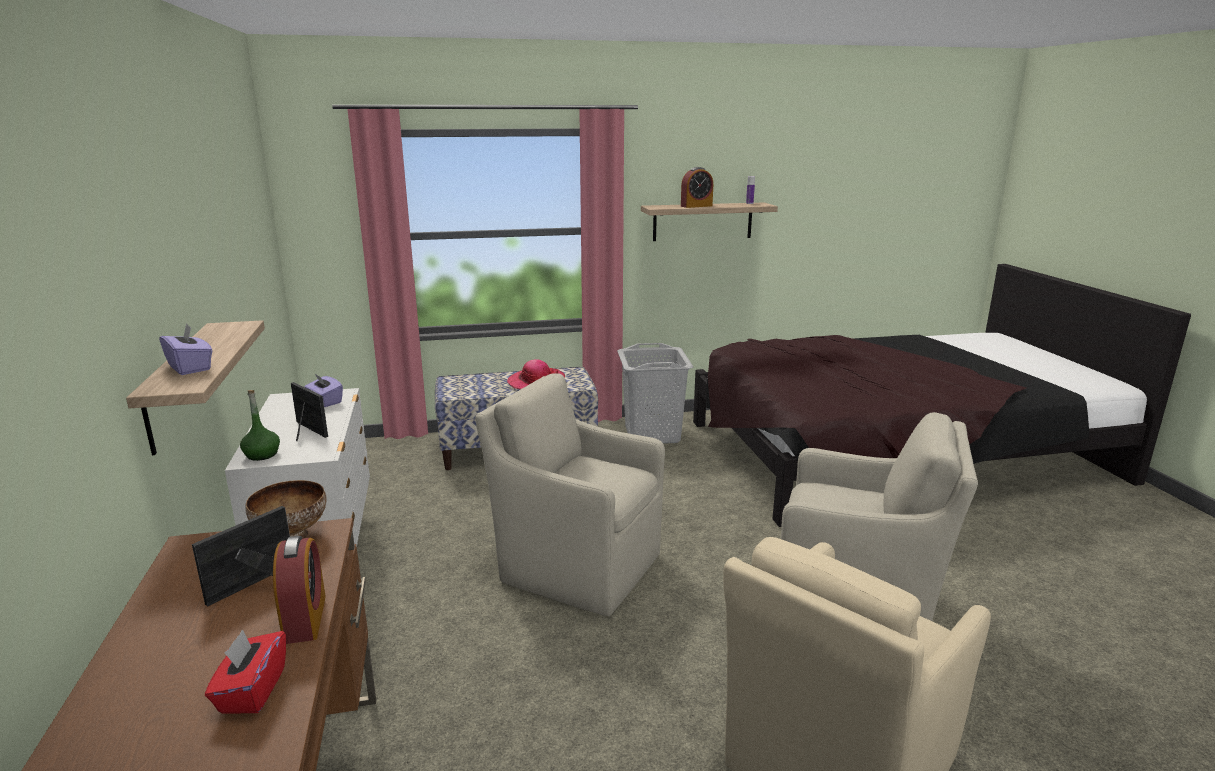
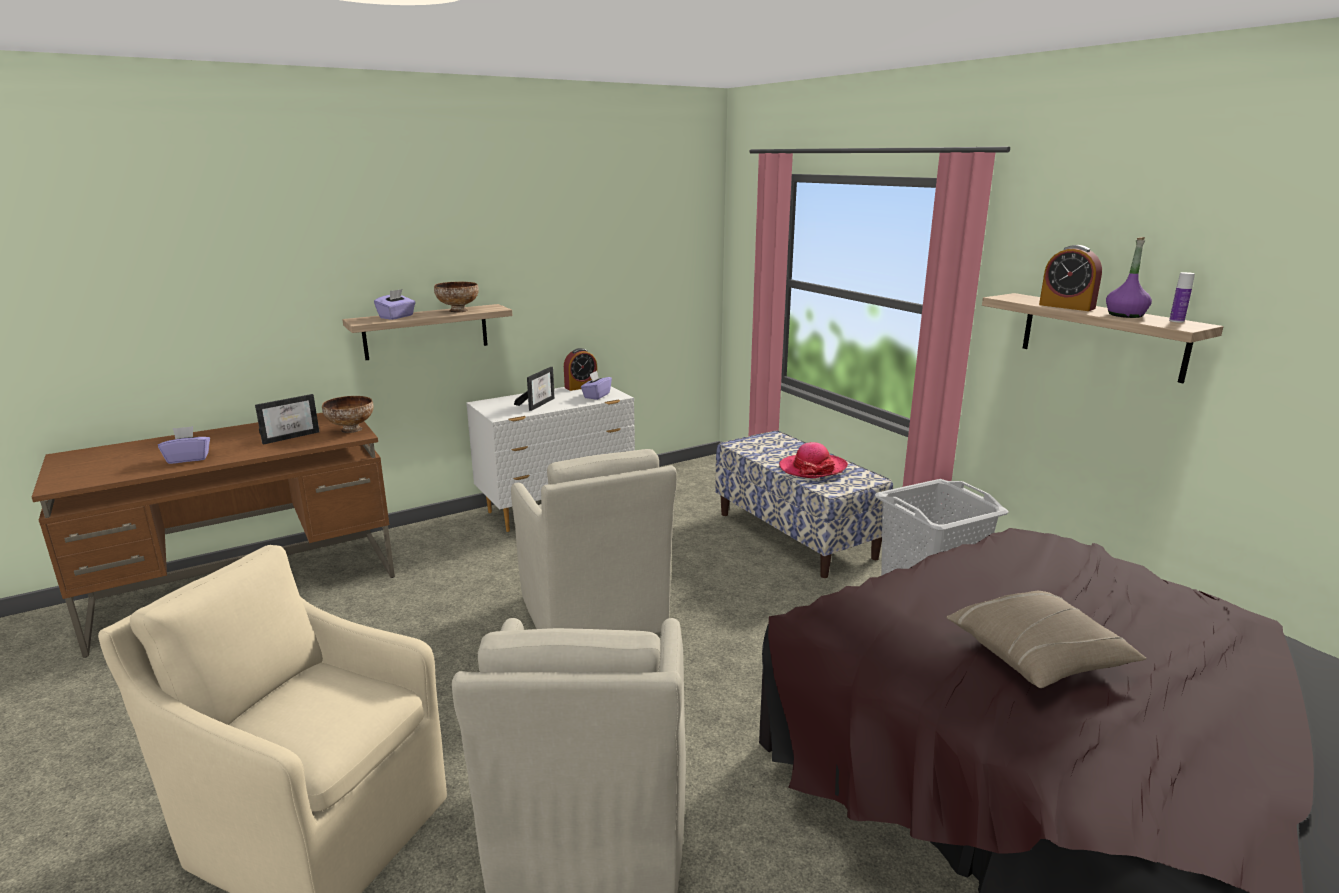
camera: 70 degrees right, 0 degrees up
picture frame [192,506,290,606] -> picture frame turned 120 degrees clockwise [255,394,319,445]
red tissue box [205,629,286,714] -> purple tissue box [158,426,210,464]
green bottle [240,390,280,461] -> none
alarm clock [273,536,326,644] -> alarm clock moved to [564,348,597,391]
beige armchair [475,373,665,616] -> beige armchair turned 150 degrees clockwise [511,449,677,633]
none -> bowl [434,282,479,313]
none -> beige pillow [946,591,1146,688]
none -> purple bottle [1106,237,1152,318]

